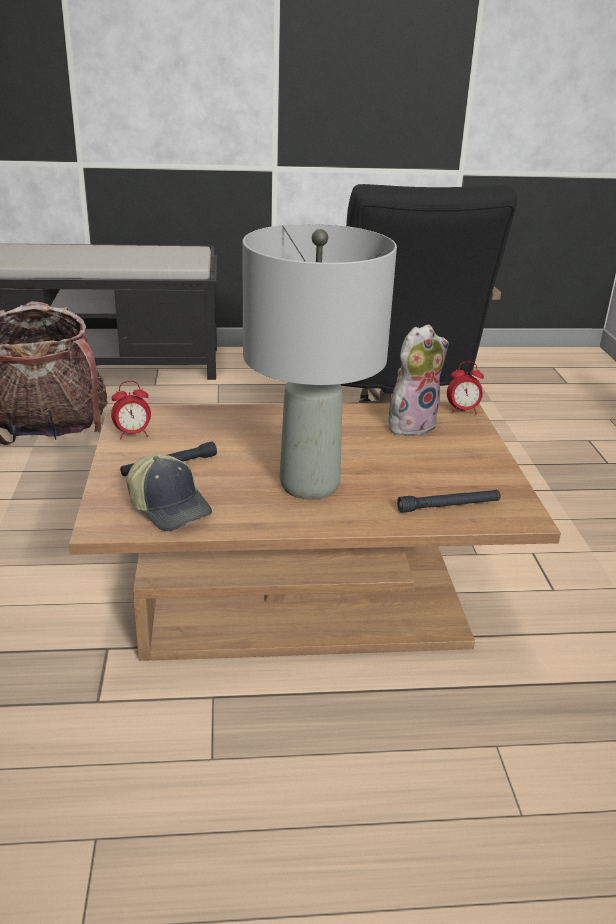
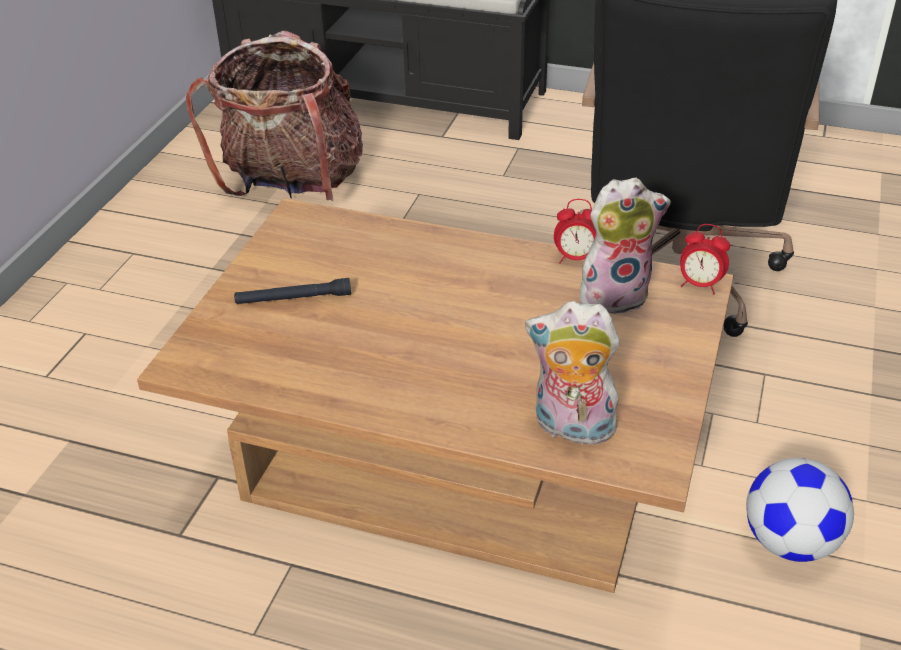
camera: 25 degrees right, 10 degrees up
alarm clock [111,381,151,439] -> alarm clock moved to [554,199,596,264]
cap [126,455,212,531] -> none
grey table lamp [242,224,397,500] -> none
black flashlight [397,490,500,513] -> plush toy [525,301,622,445]
none -> football [746,458,854,562]

